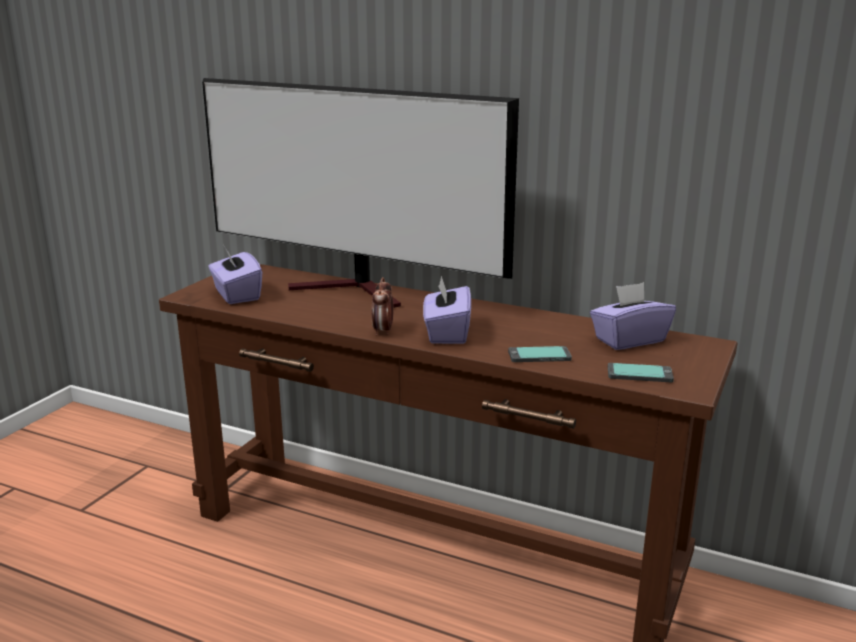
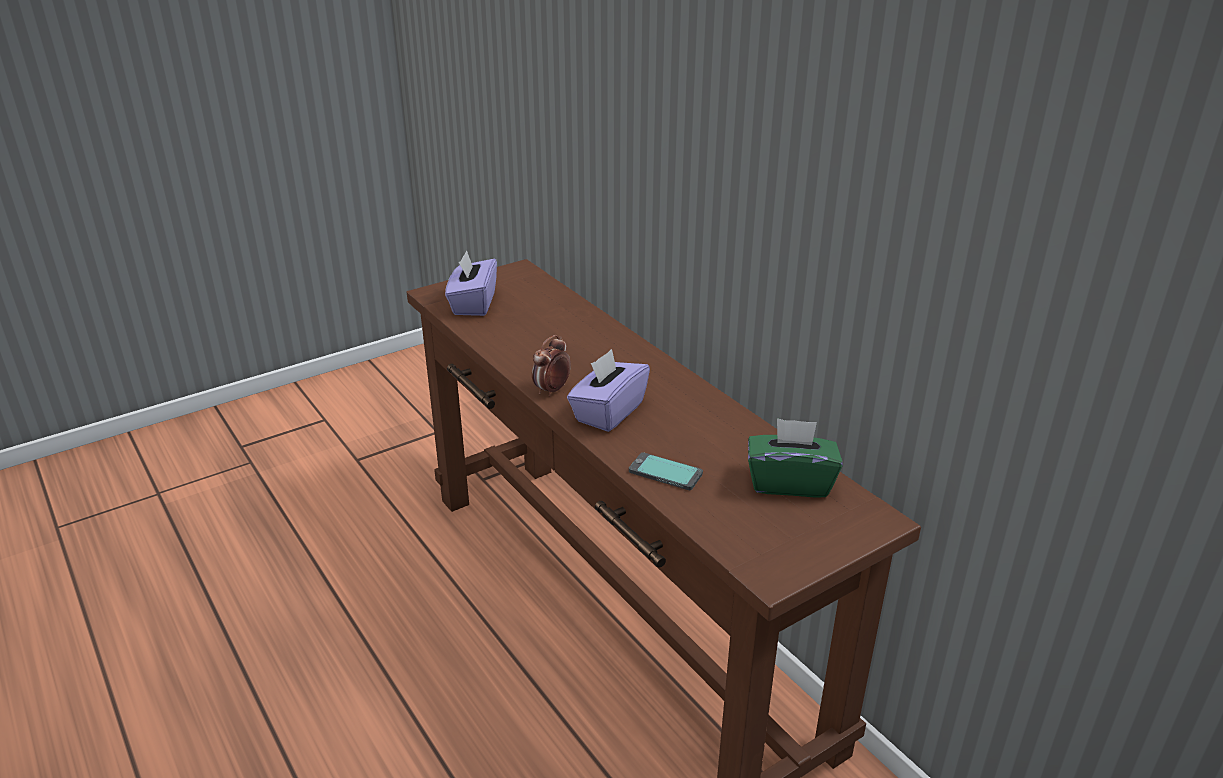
camera: 30 degrees right, 10 degrees up
television [202,78,519,308] -> none
purple tissue box [590,282,676,350] -> green tissue box [748,418,842,497]
phone [608,363,674,382] -> none

